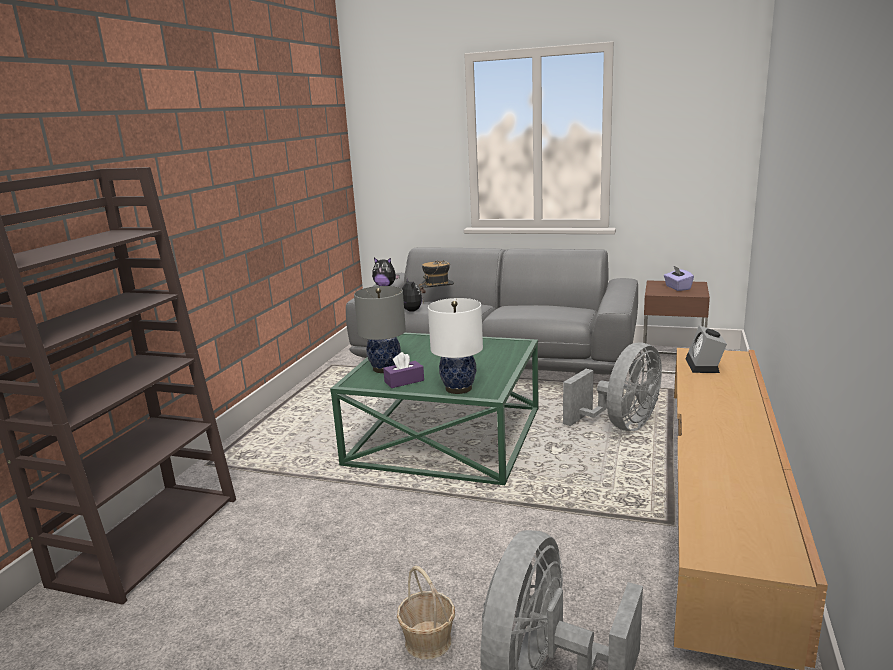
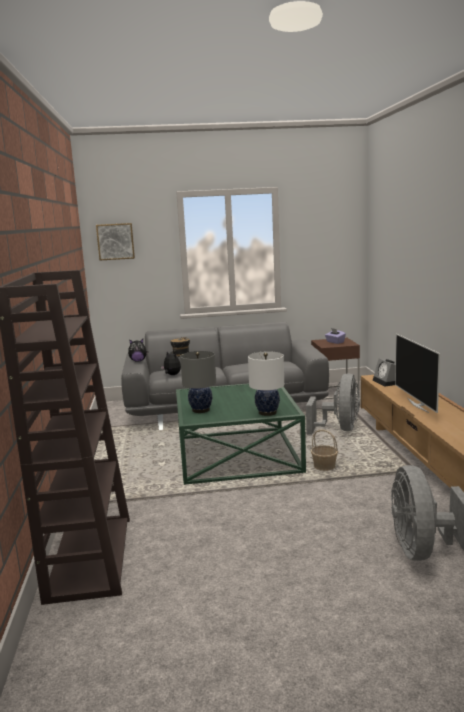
camera: 25 degrees left, 5 degrees down
purple tissue box [383,352,424,388] -> none
basket [397,566,455,660] -> basket moved to [311,429,338,471]
none -> picture [96,223,135,260]
none -> television [395,334,440,413]

